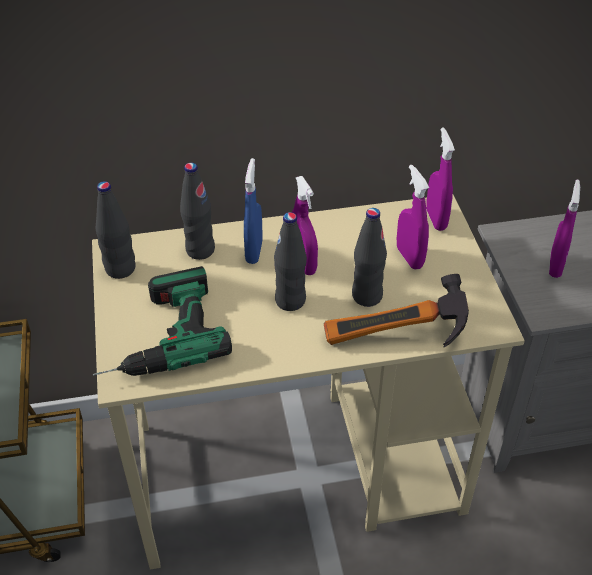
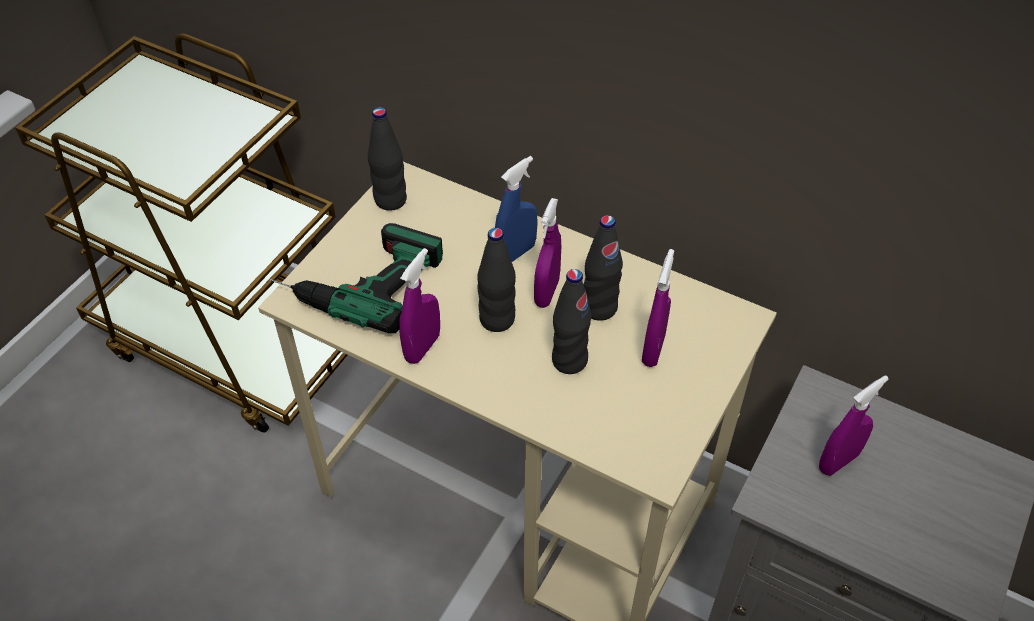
camera: 40 degrees right, 5 degrees up
black bottle [180,163,215,260] -> black bottle moved to [584,215,623,321]
hammer [324,274,469,347] -> none
purple spray bottle [426,127,455,231] -> purple spray bottle moved to [399,248,440,364]

